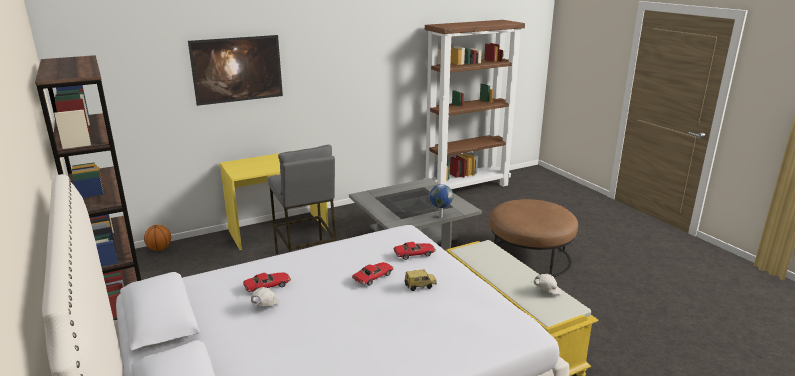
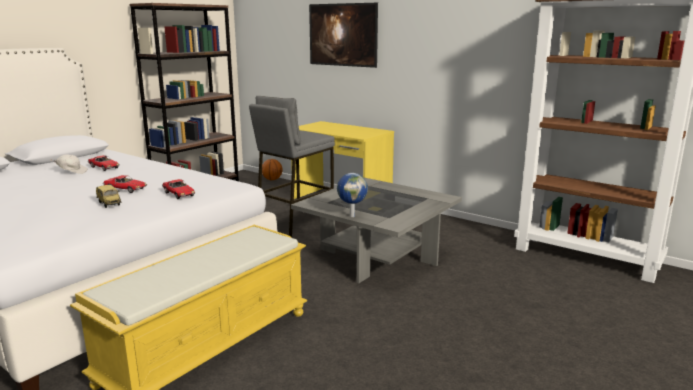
camera: 65 degrees right, 5 degrees down
brown ottoman [489,199,578,277] -> none
white cap [531,274,562,295] -> none

